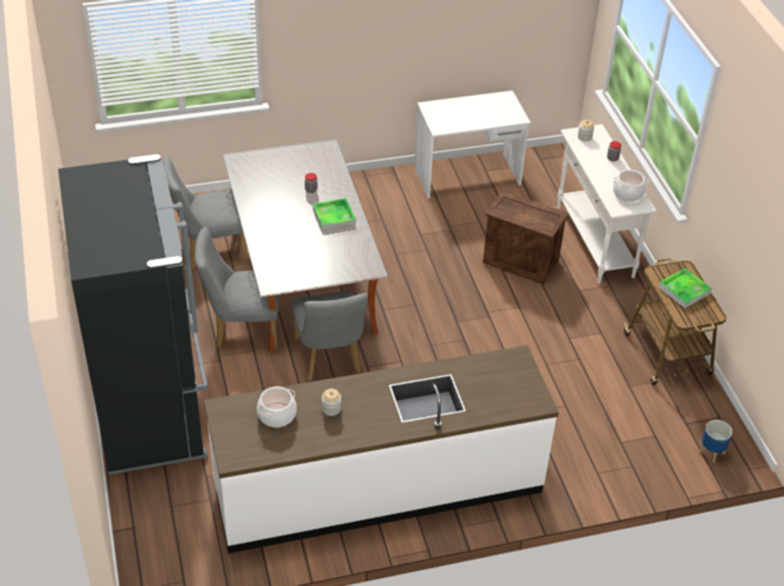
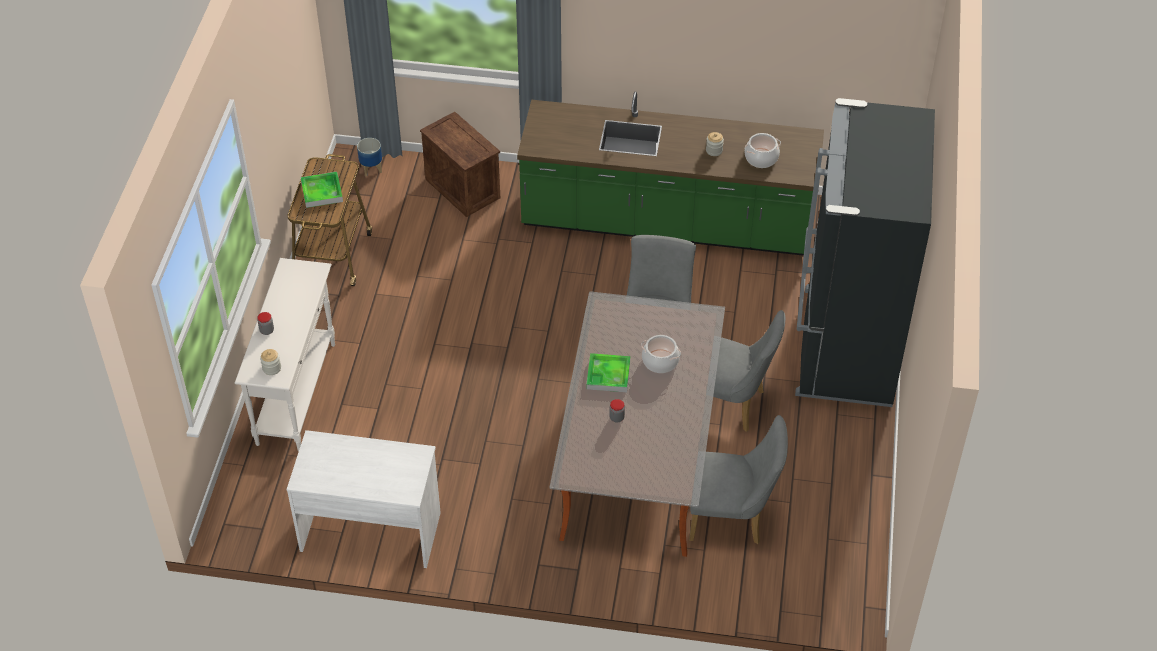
camera: 155 degrees left, 5 degrees up
white counter [204,345,559,554] -> green counter [517,91,824,256]
crate [483,190,568,285] -> crate moved to [420,112,500,217]
cooking pot [613,170,649,202] -> cooking pot moved to [641,335,681,373]

